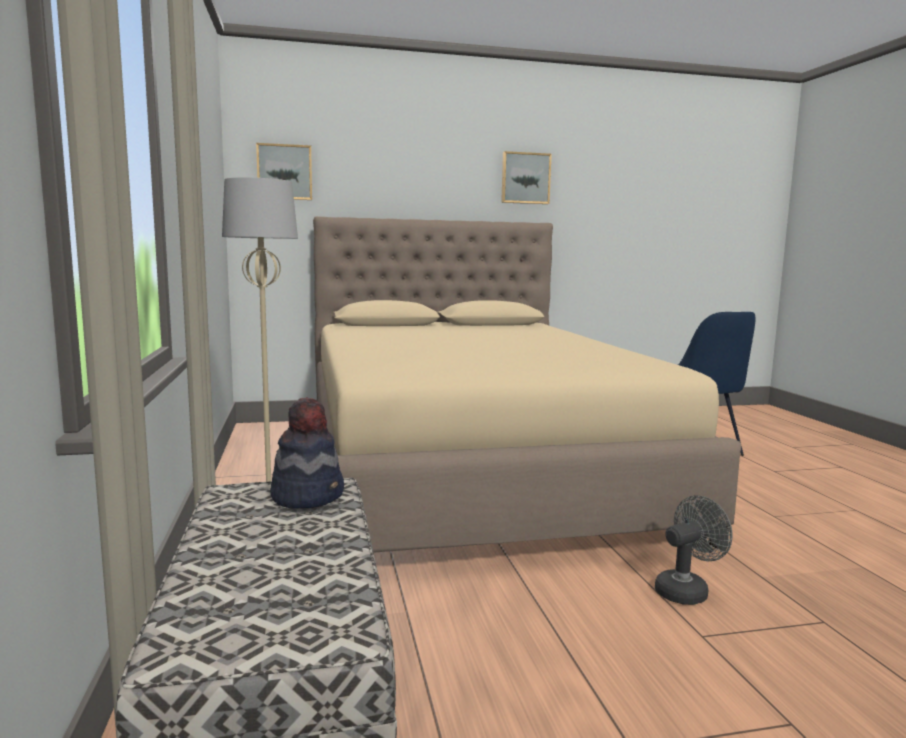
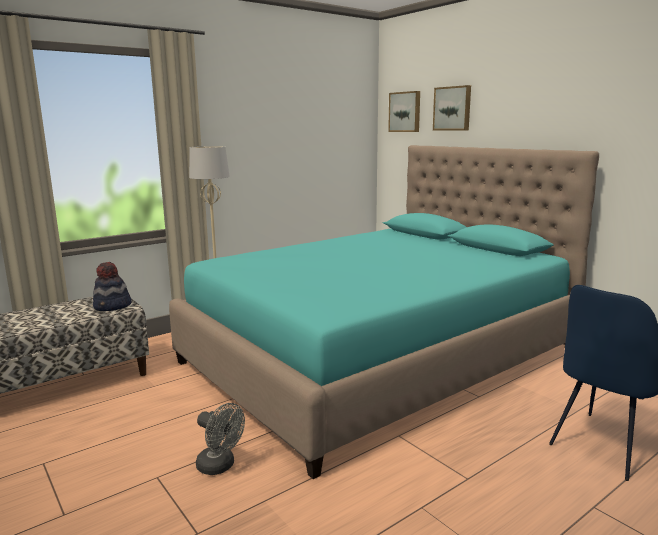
camera: 65 degrees right, 5 degrees up
beige bed [313,216,741,553] -> turquoise bed [169,145,599,479]
picture [501,151,552,204] -> picture moved to [433,85,471,131]

